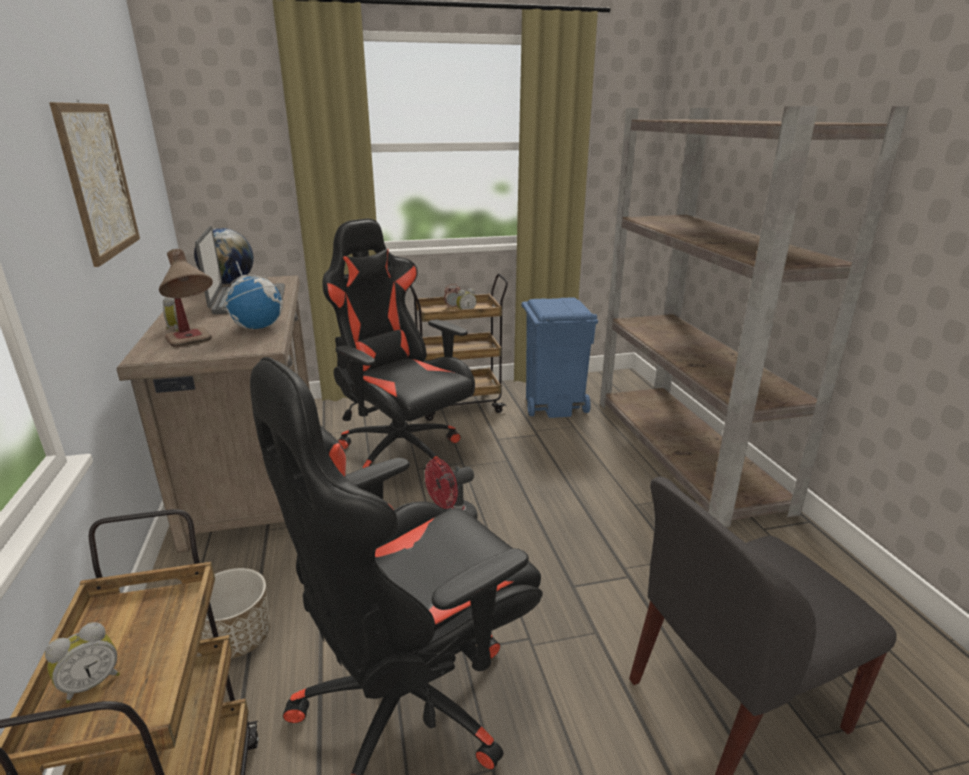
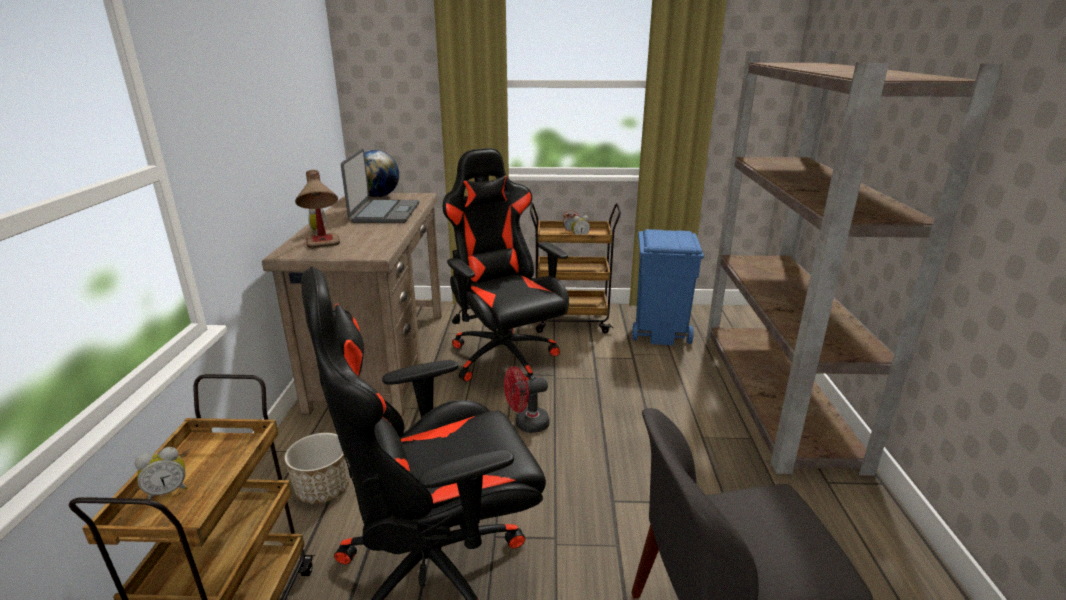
camera: 15 degrees right, 0 degrees up
picture [49,99,140,267] -> none
globe [222,261,283,330] -> none

